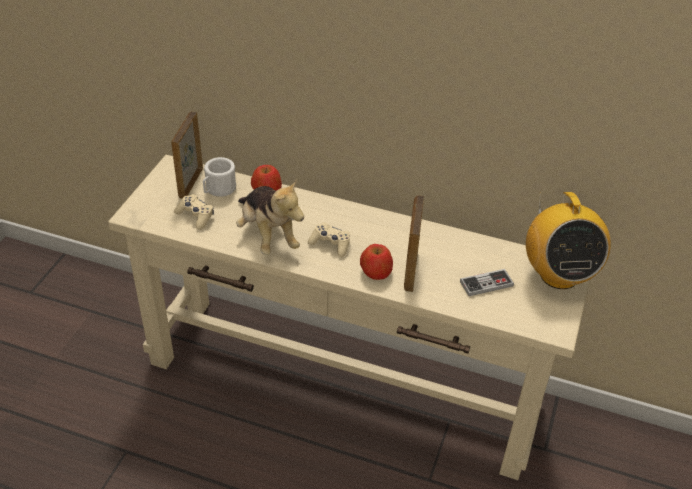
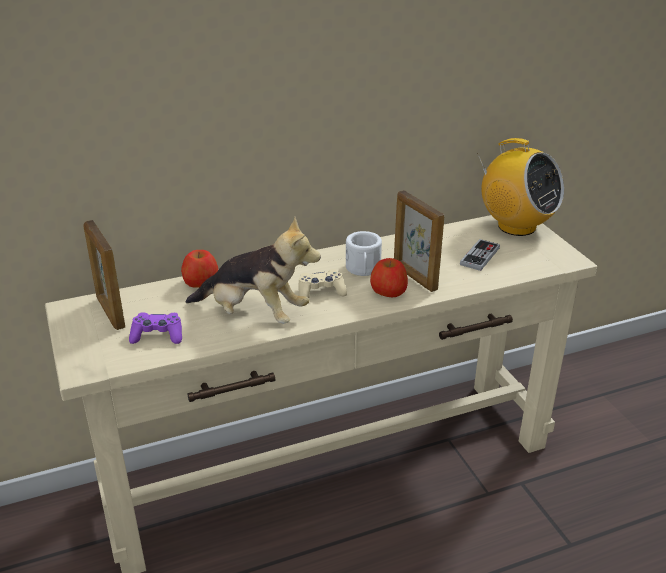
camera: 40 degrees left, 10 degrees down
beige game controller [174,194,214,230] -> purple game controller [129,312,182,344]
white mug [203,157,236,197] -> white mug moved to [346,231,382,276]

